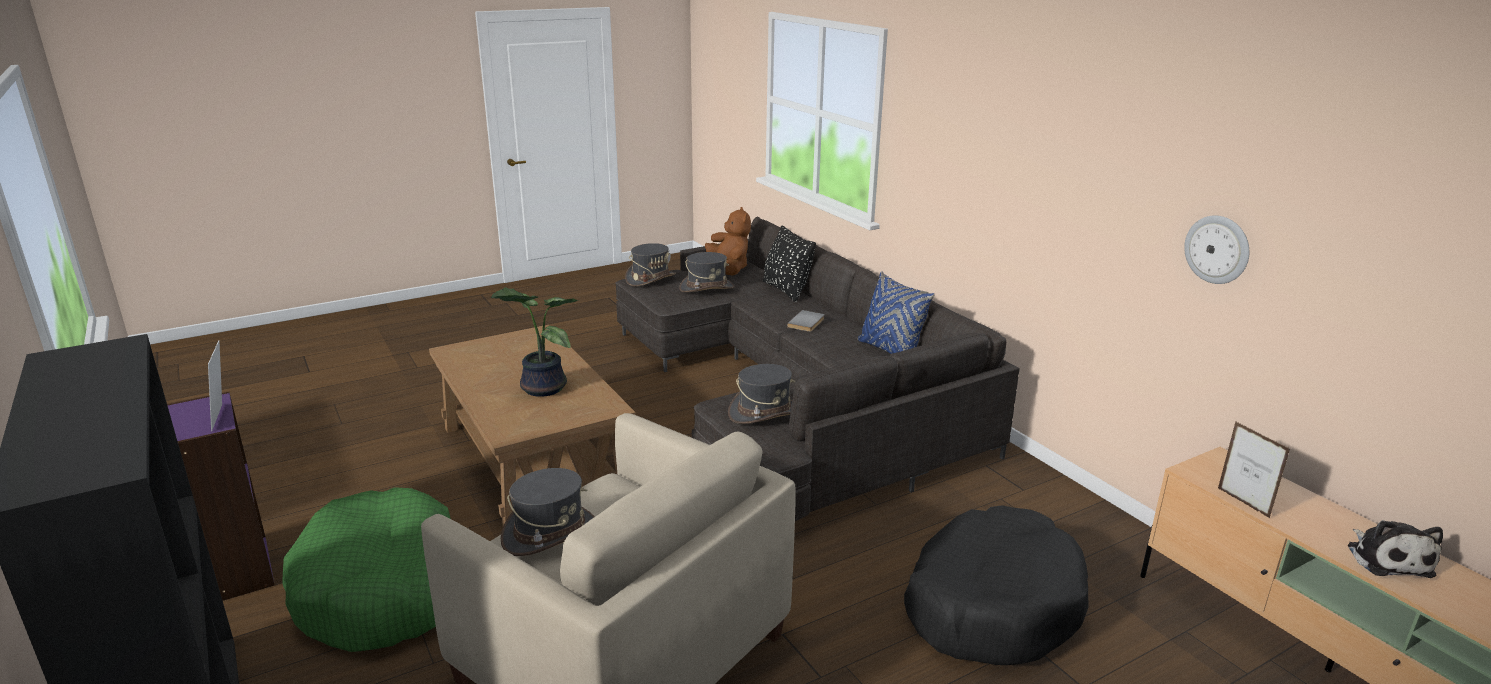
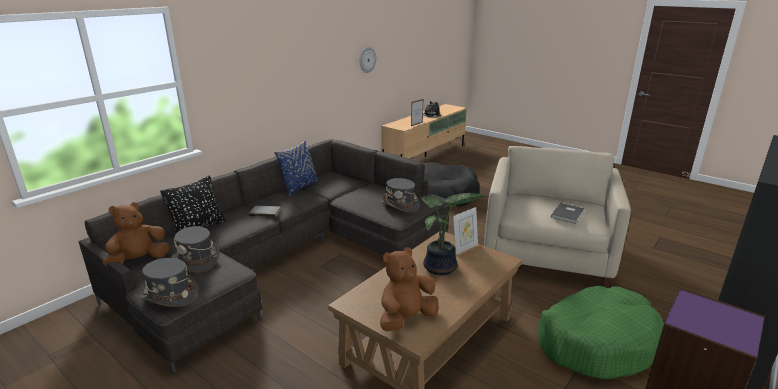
camera: 110 degrees left, 0 degrees up
picture frame [208,341,222,431] -> picture frame moved to [453,207,478,255]
grey hat [501,468,595,556] -> grey book [551,203,584,224]
none -> brown plush toy [380,247,439,331]

